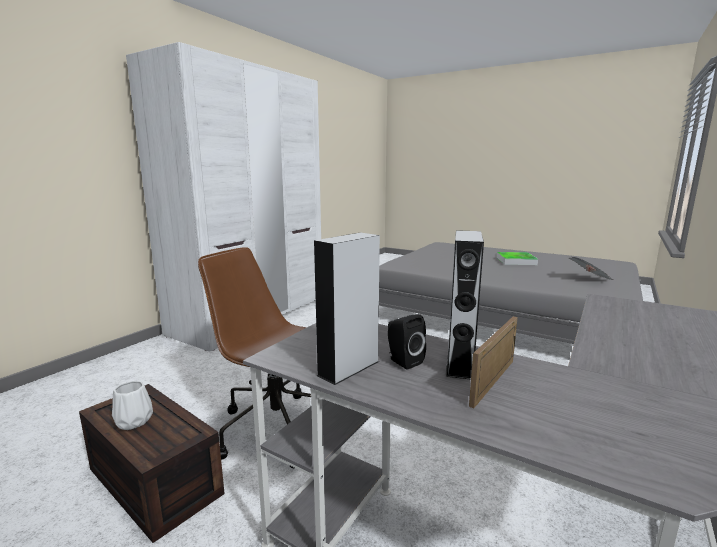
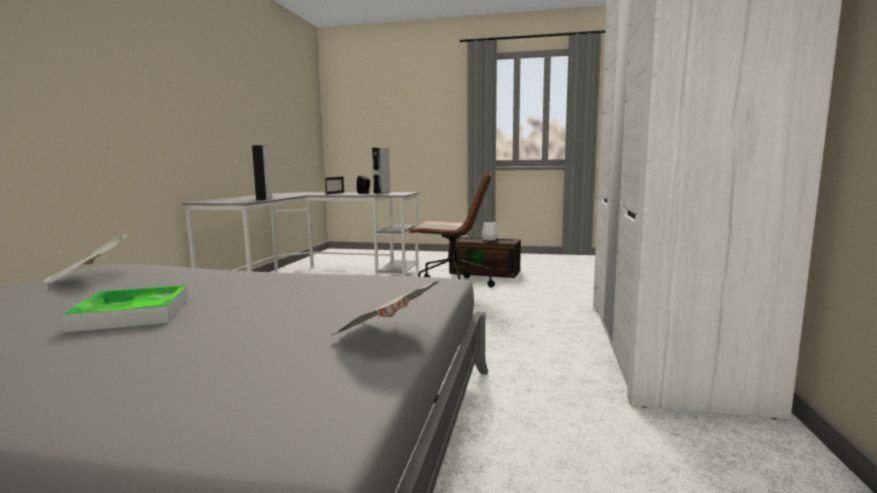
camera: 160 degrees right, 5 degrees down
grey speaker [446,230,484,379] -> grey speaker moved to [252,145,273,201]
none -> newspaper [332,281,439,335]

